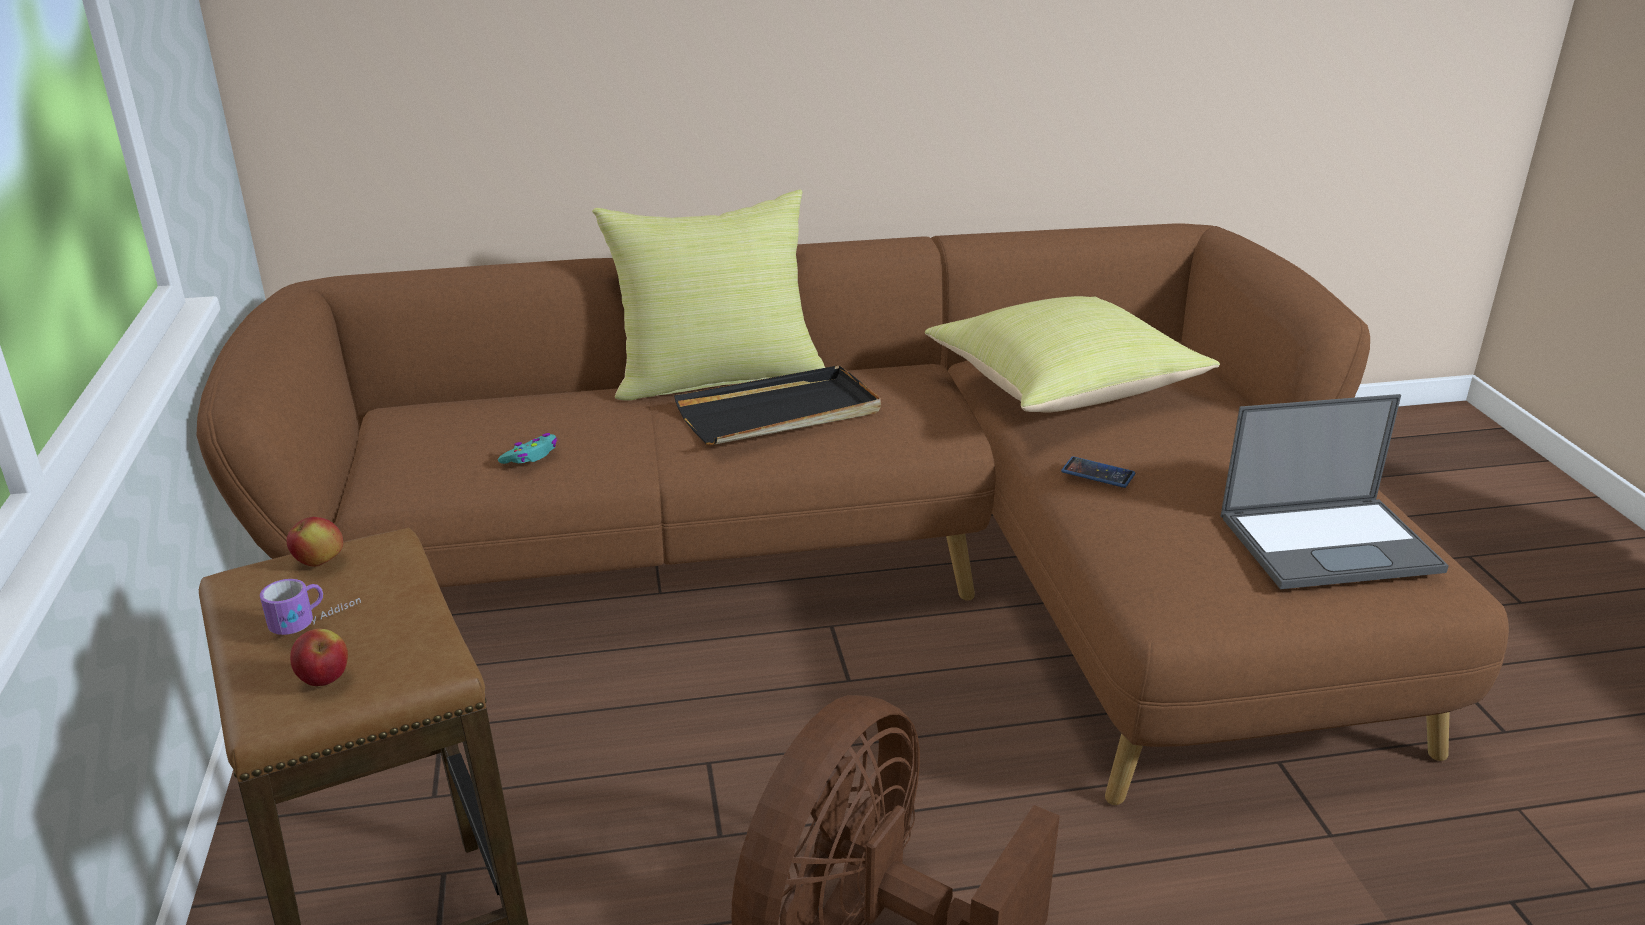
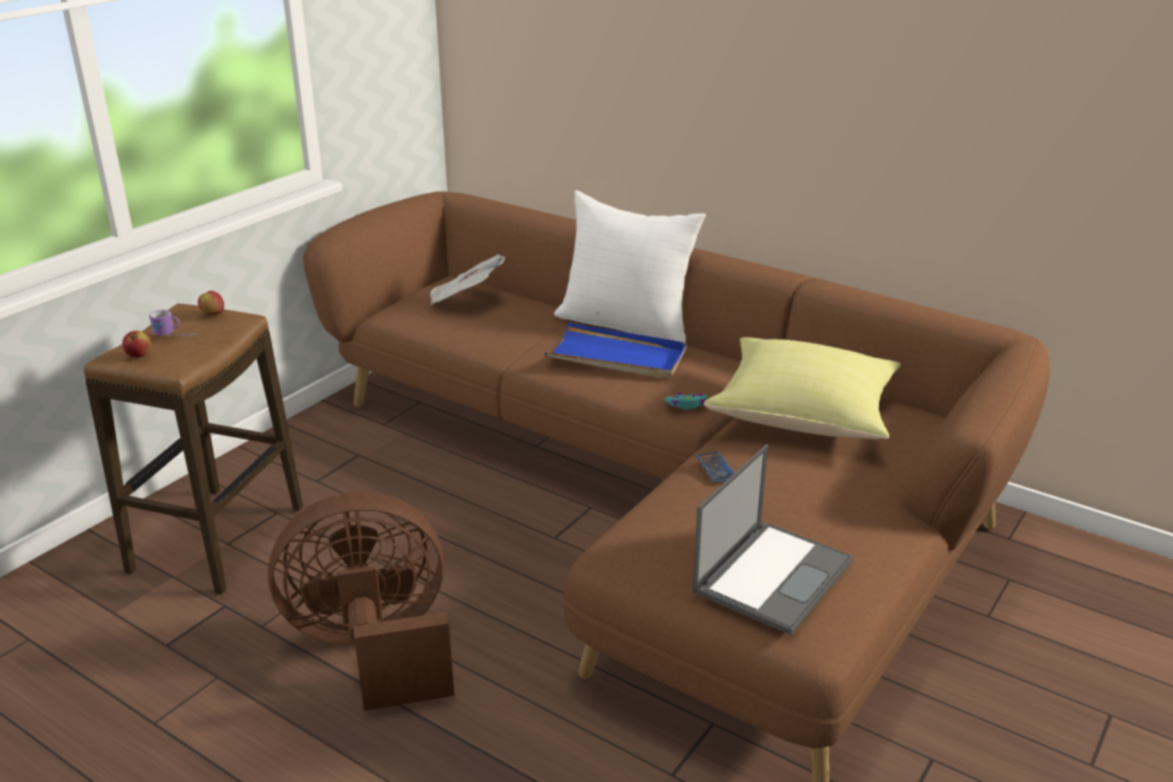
camera: 45 degrees right, 0 degrees up
turquoise game controller [498,433,558,464] -> turquoise game controller moved to [665,392,708,409]
yellow pillow [592,189,825,401] -> white pillow [554,190,706,348]
black tray [674,365,881,445] -> blue tray [545,322,686,380]
laptop [1220,394,1449,589] -> laptop turned 90 degrees counterclockwise [693,444,853,635]
none -> newspaper [430,254,505,305]

